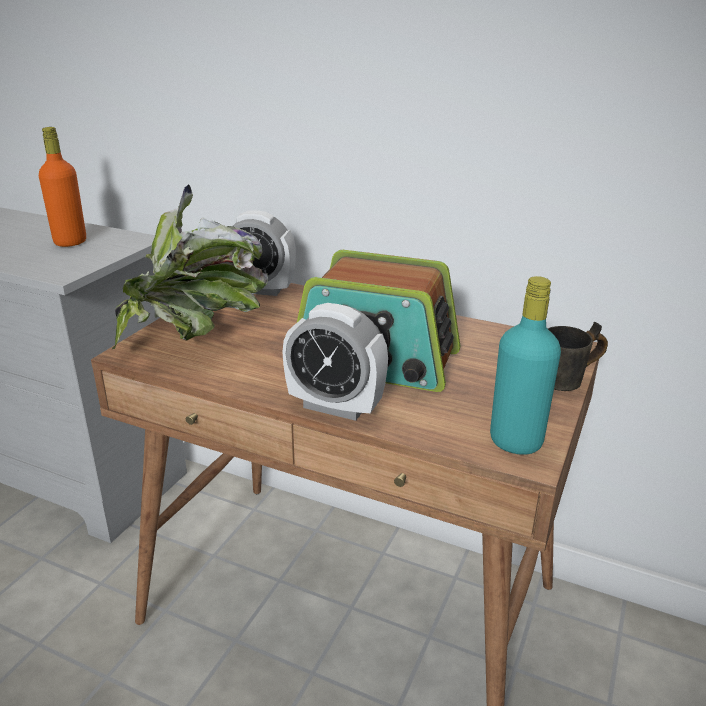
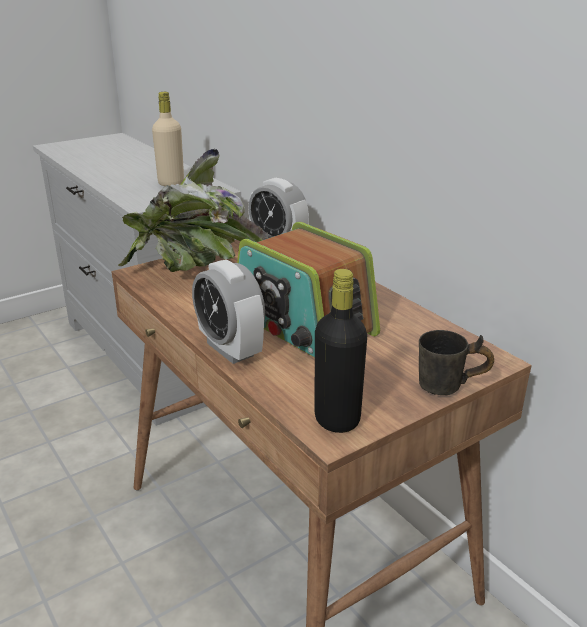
camera: 30 degrees right, 0 degrees up
orange bottle [39,127,86,247] -> beige bottle [152,92,184,186]
turquoise bottle [490,276,561,455] -> black bottle [314,269,367,433]

